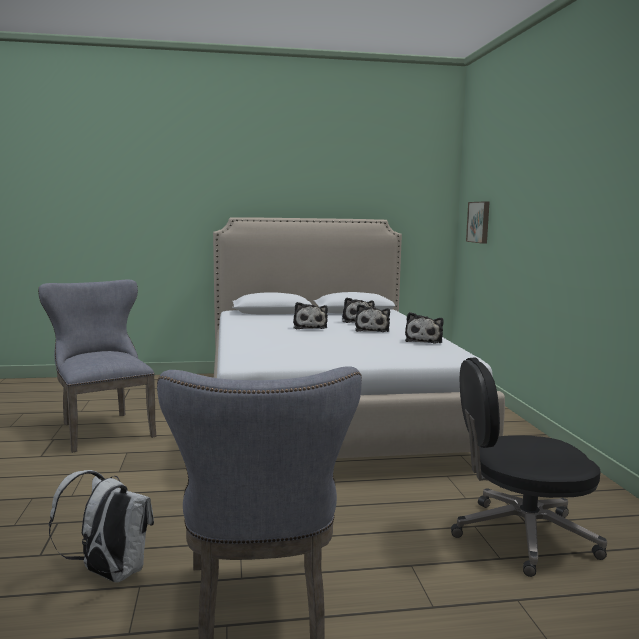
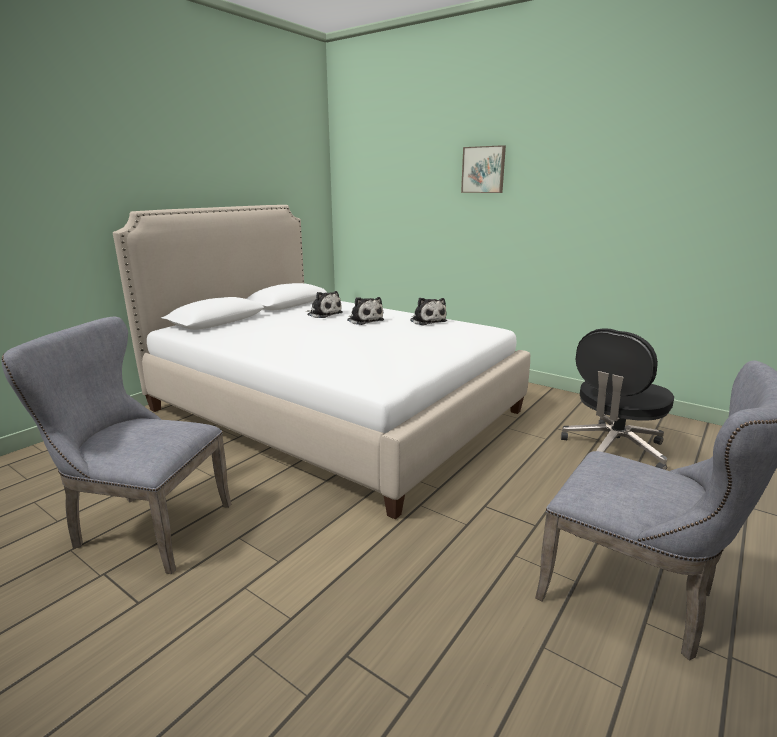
camera: 45 degrees left, 10 degrees up
white backpack [49,470,154,583] -> none
plush toy [293,302,328,329] -> none
picture [466,201,490,244] -> picture moved to [461,145,506,193]

